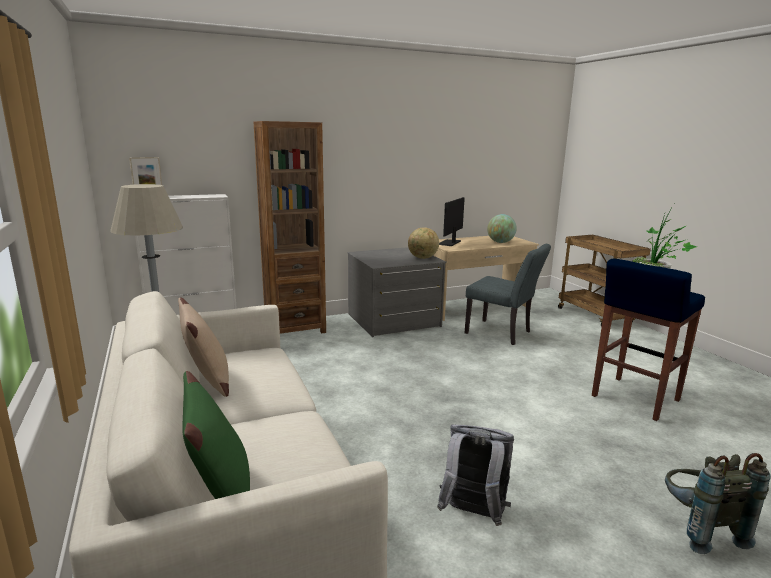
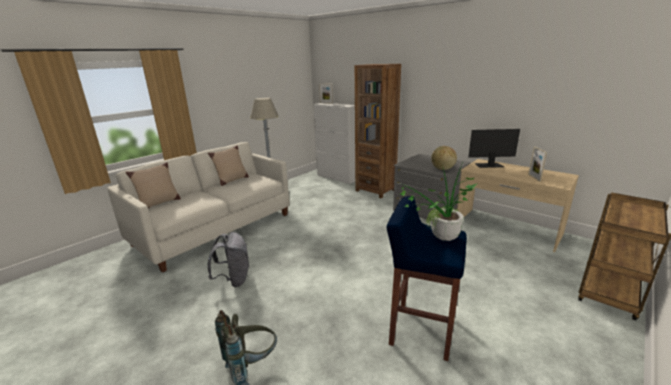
camera: 65 degrees right, 5 degrees up
green pillow [182,371,250,499] -> beige pillow [125,162,181,208]
grey chair [465,244,551,345] -> none
globe [487,214,517,243] -> picture frame [528,147,547,181]

